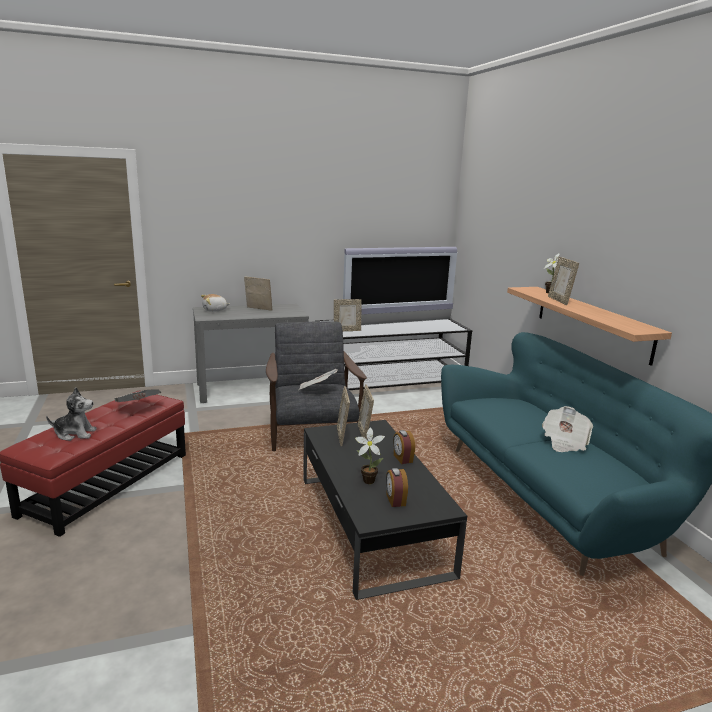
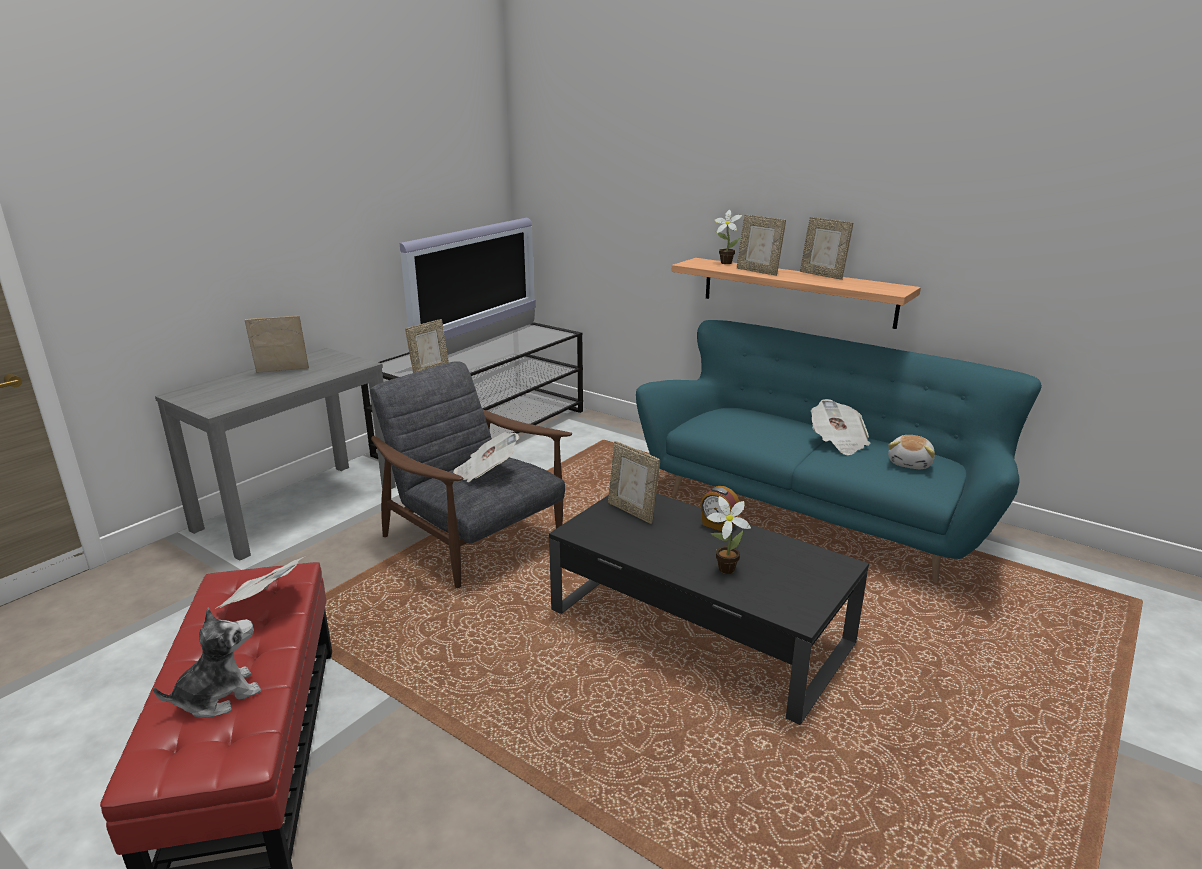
camera: 35 degrees left, 5 degrees up
plush toy [201,294,230,312] -> plush toy moved to [888,435,935,469]
picture frame [337,386,350,446] -> picture frame moved to [800,217,853,280]
alarm clock [386,468,408,507] -> none

